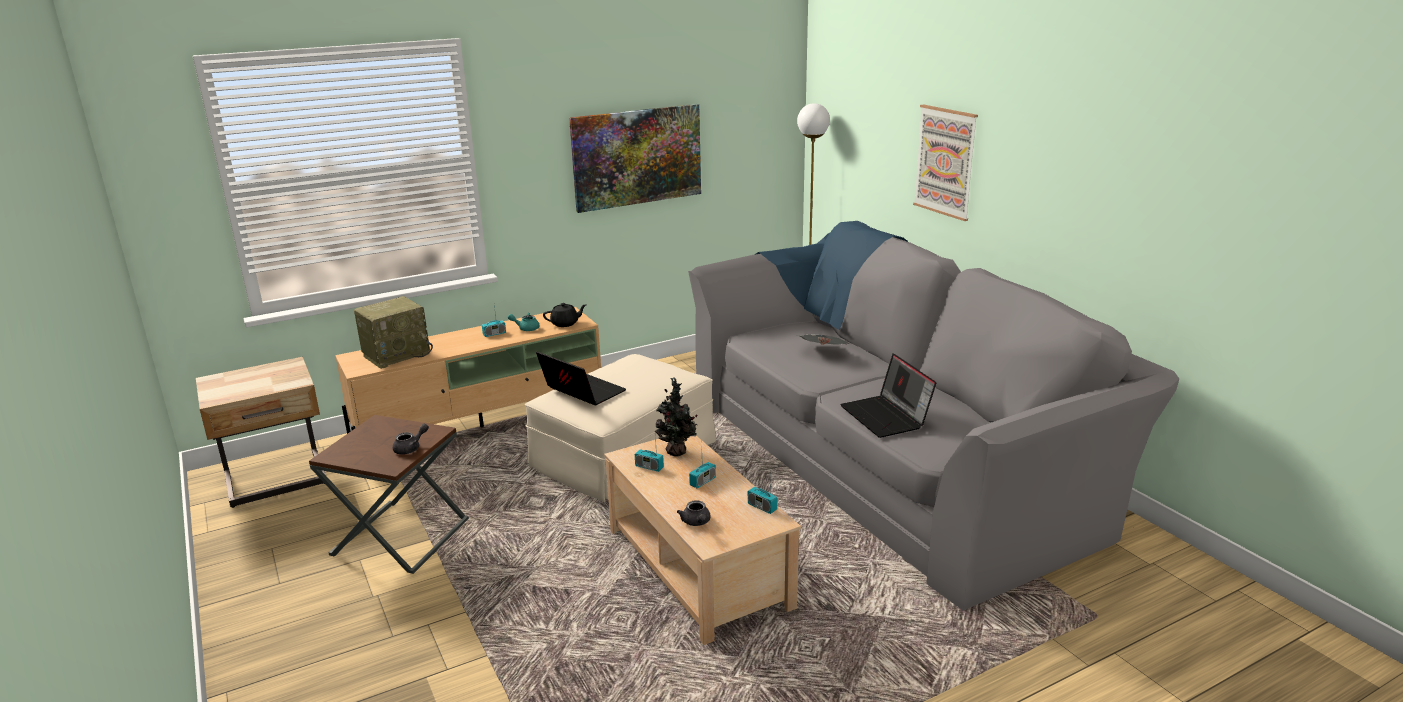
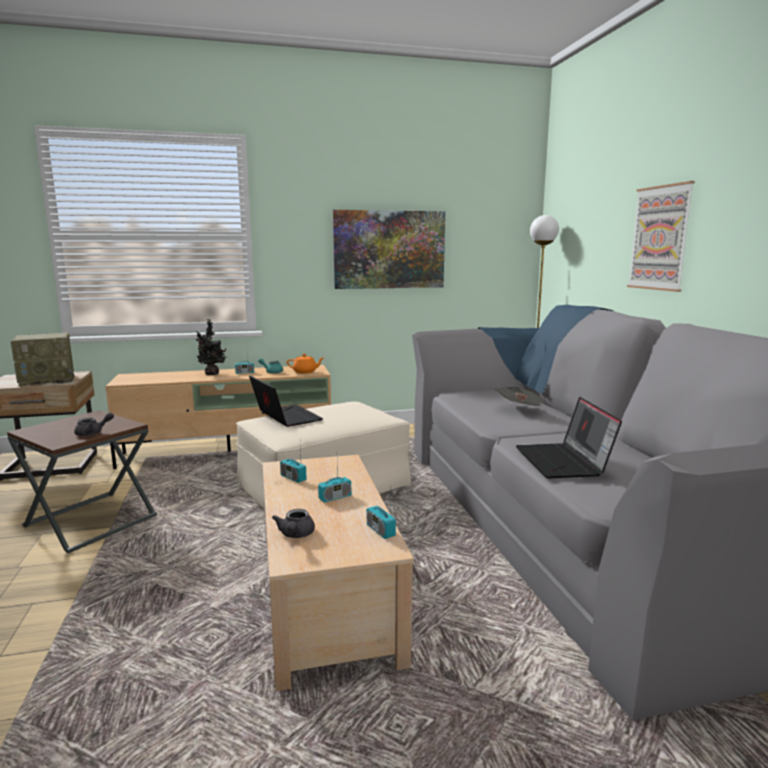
camera: 15 degrees right, 10 degrees down
radio [354,296,433,369] -> radio moved to [11,333,75,387]
black teapot [543,303,587,327] -> orange teapot [287,354,323,374]
potted plant [655,377,697,456] -> potted plant moved to [196,319,227,375]

